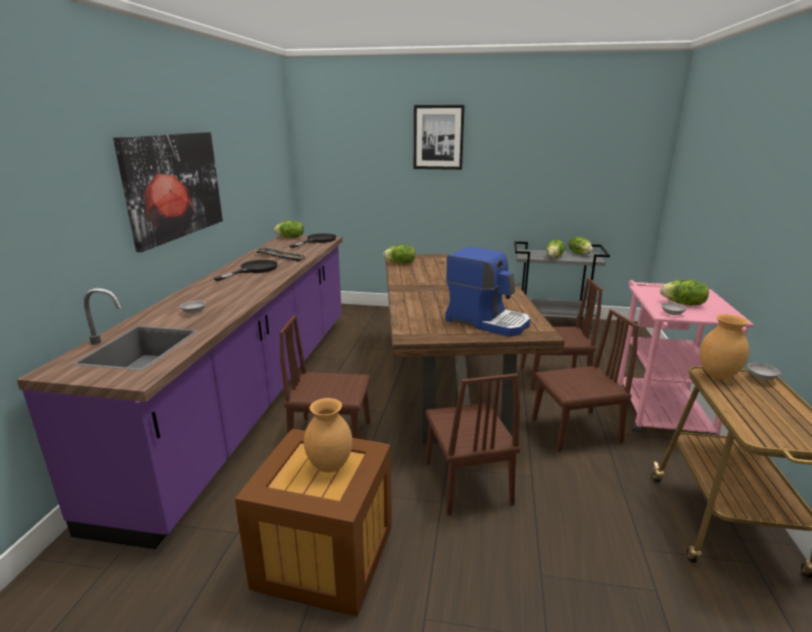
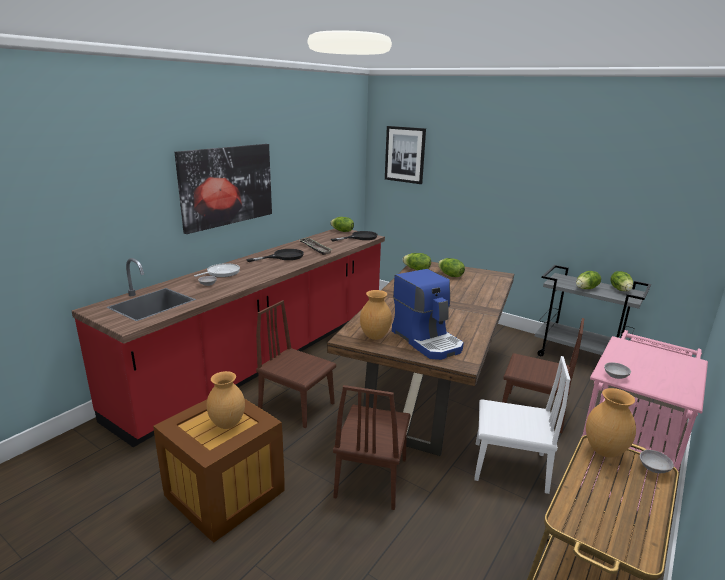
camera: 25 degrees right, 0 degrees up
purple counter [17,235,343,549] -> red counter [72,229,385,447]
picture [414,105,465,170] -> picture moved to [385,126,426,184]
brown chair [532,309,639,452] -> white chair [474,356,571,494]
lettuce [660,280,709,305] -> lettuce moved to [438,258,465,277]
none -> frying pan [194,263,240,277]
none -> brown vase [360,290,392,340]

